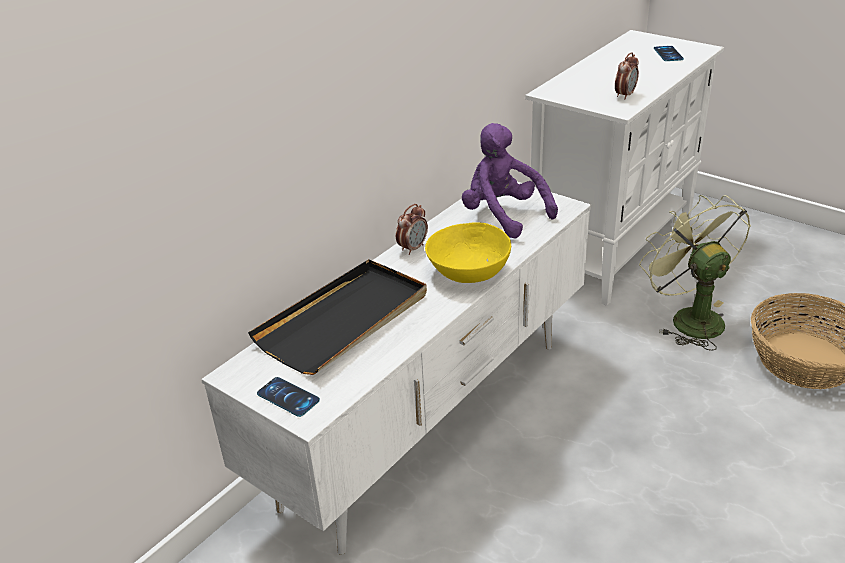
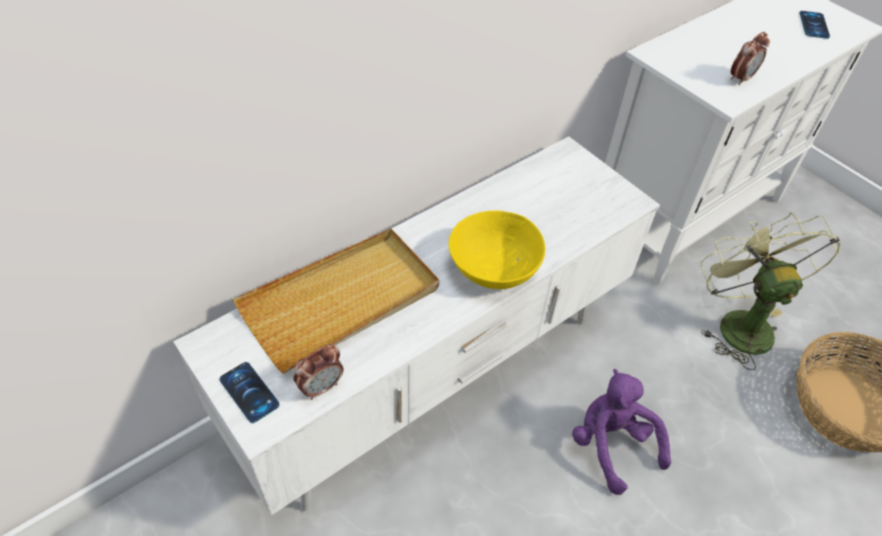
camera: 10 degrees right, 15 degrees up
black tray [248,259,427,375] -> beige tray [233,228,439,374]
alarm clock [396,204,428,255] -> alarm clock moved to [293,345,343,400]
purple plush toy [462,123,558,239] -> purple plush toy moved to [572,369,671,495]

